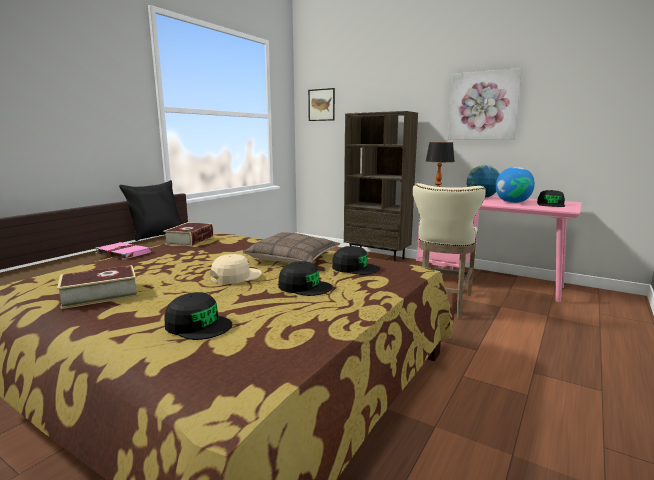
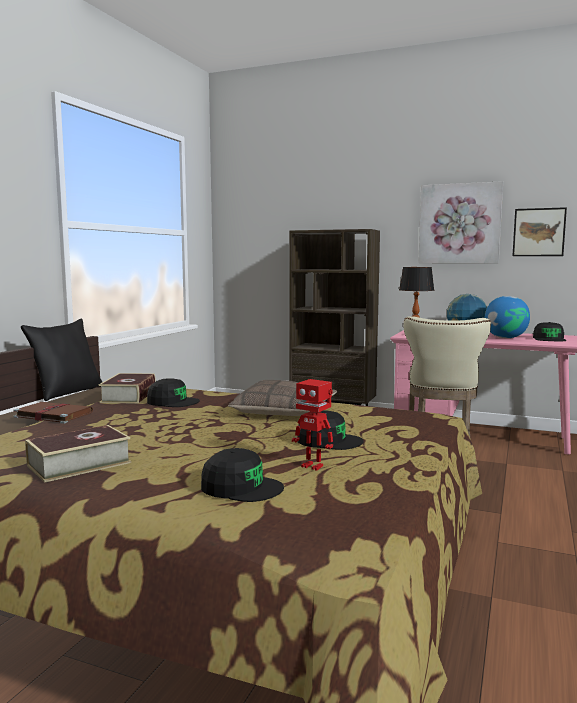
camera: 10 degrees left, 5 degrees down
pink book [95,242,152,260] -> brown book [13,402,93,424]
beige cap [210,254,262,284] -> none
picture [308,88,335,121] -> picture moved to [513,207,567,256]
black cap [332,246,380,275] -> black cap moved to [147,378,200,407]
none -> toy robot [292,379,333,471]

